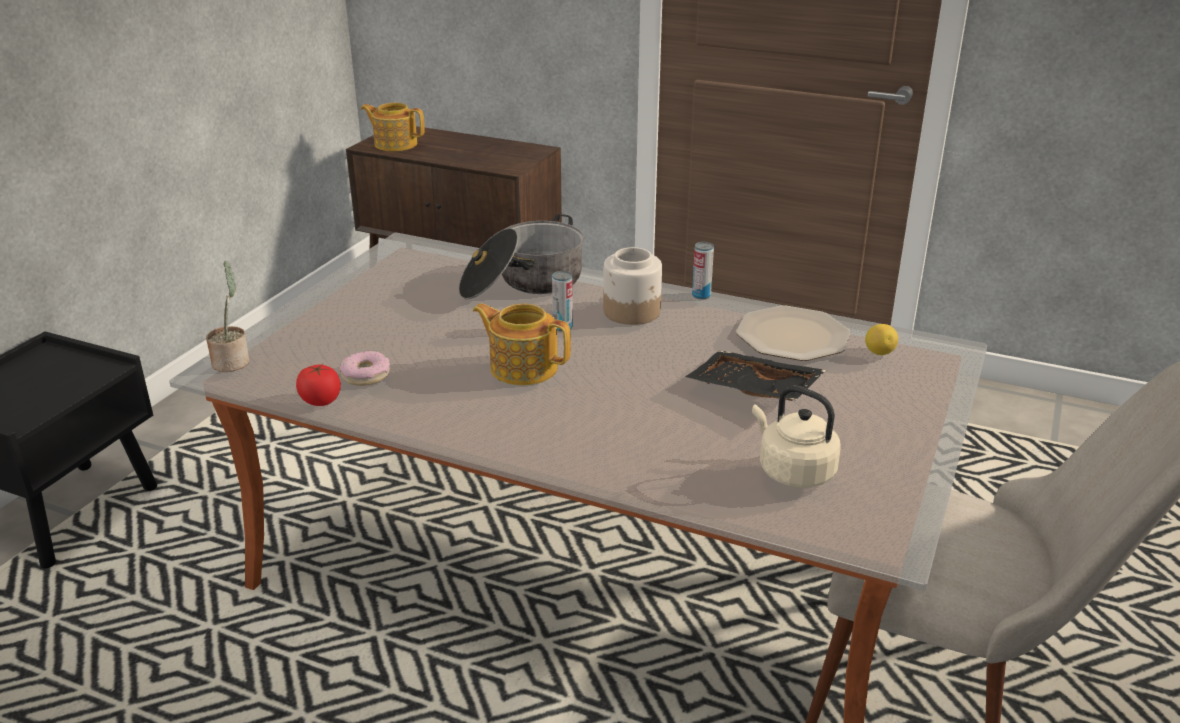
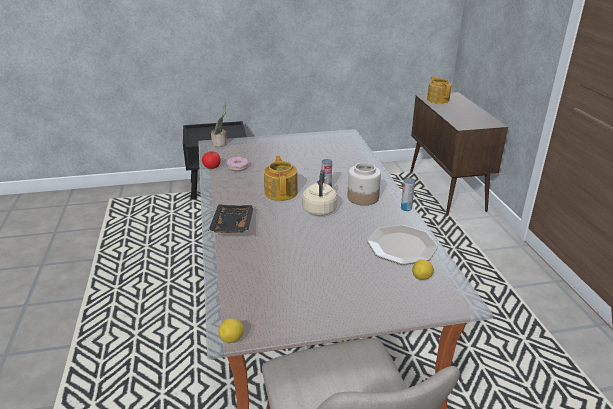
camera: 55 degrees right, 0 degrees up
cooking pot [459,214,584,299] -> none
black tray [685,351,826,401] -> black tray moved to [208,204,254,233]
beige kettle [752,386,841,488] -> beige kettle moved to [303,169,337,216]
none -> lemon [218,318,244,343]

